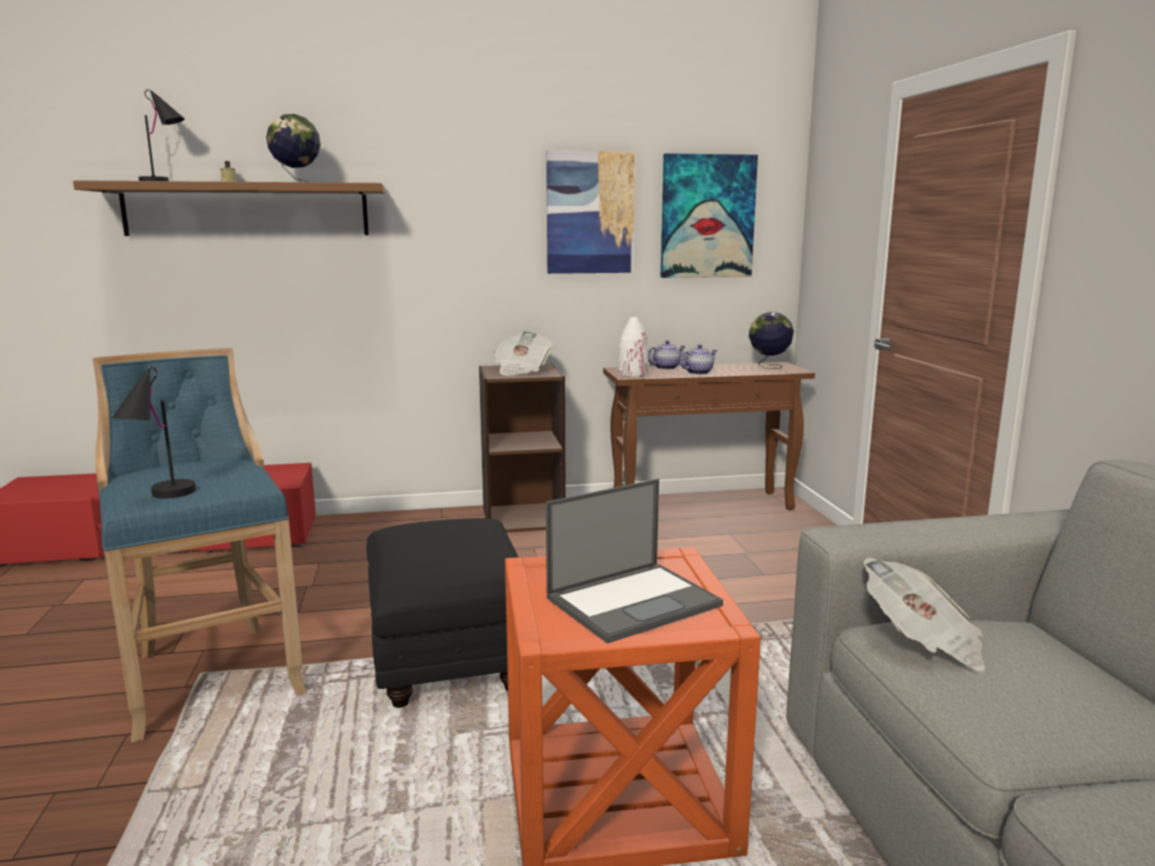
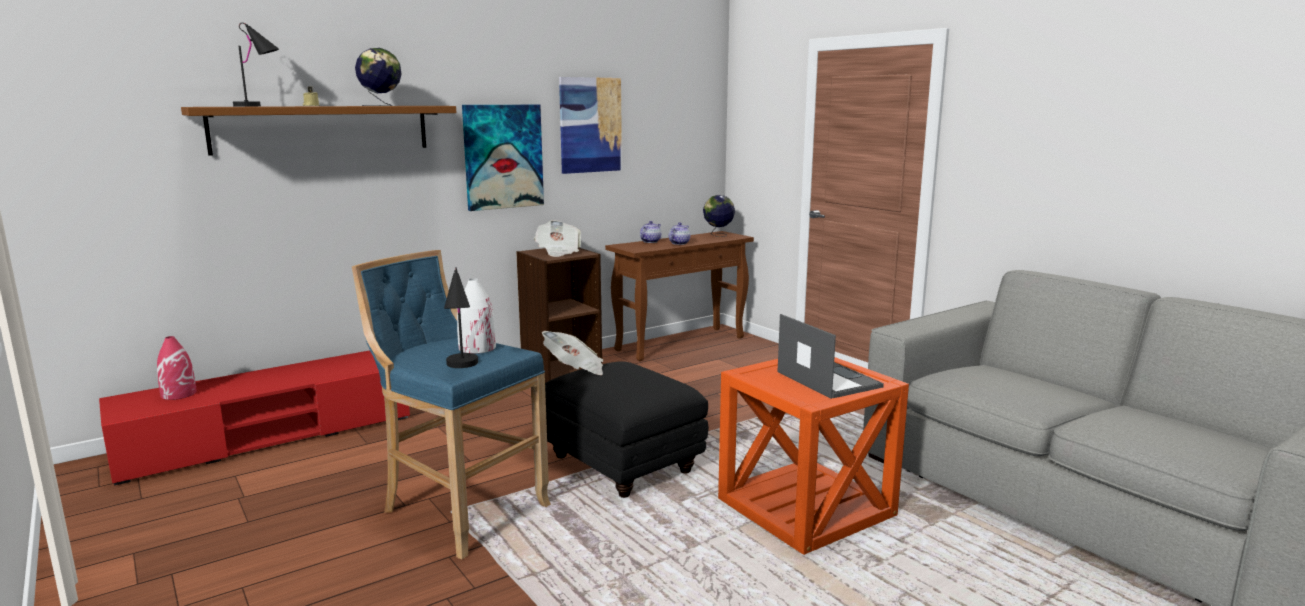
camera: 25 degrees left, 0 degrees up
laptop [546,479,723,644] -> laptop turned 60 degrees counterclockwise [778,314,884,399]
white vase [618,316,649,377] -> white vase moved to [457,279,496,354]
picture [661,153,758,278] -> picture moved to [462,105,544,211]
newspaper [864,558,985,672] -> newspaper moved to [542,331,603,375]
none -> red vase [157,336,197,400]

